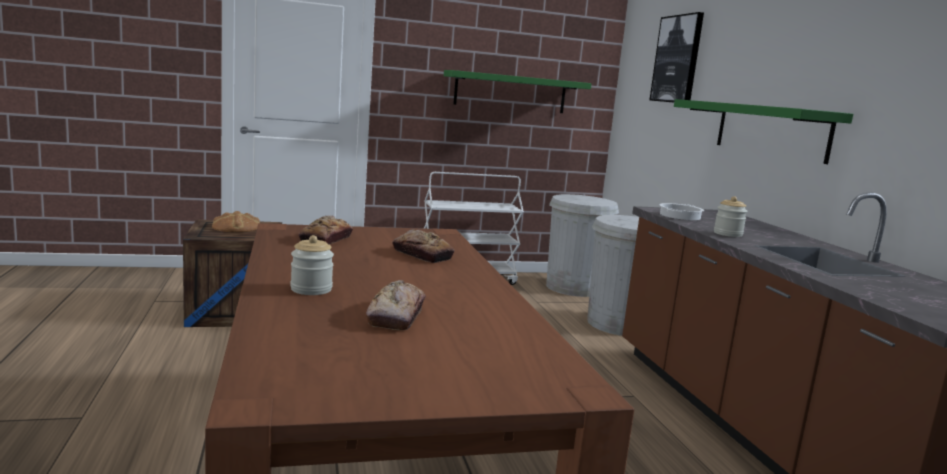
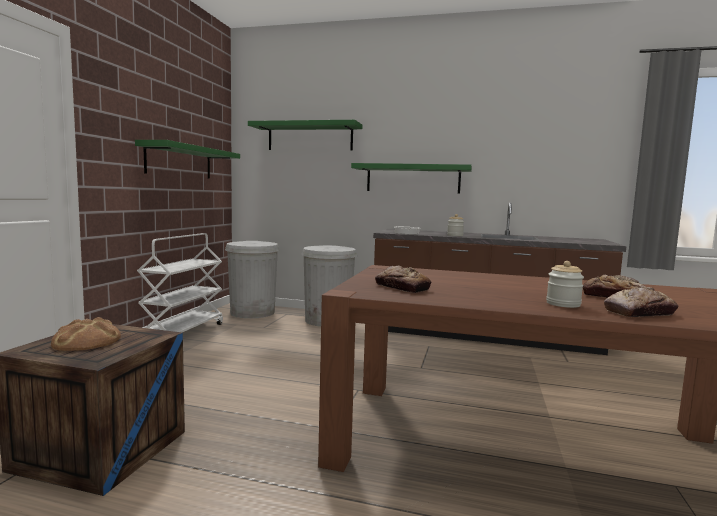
camera: 60 degrees left, 5 degrees down
bread [392,229,454,263] -> bread moved to [604,287,678,317]
picture [650,12,704,103] -> green shelf [248,120,362,150]

